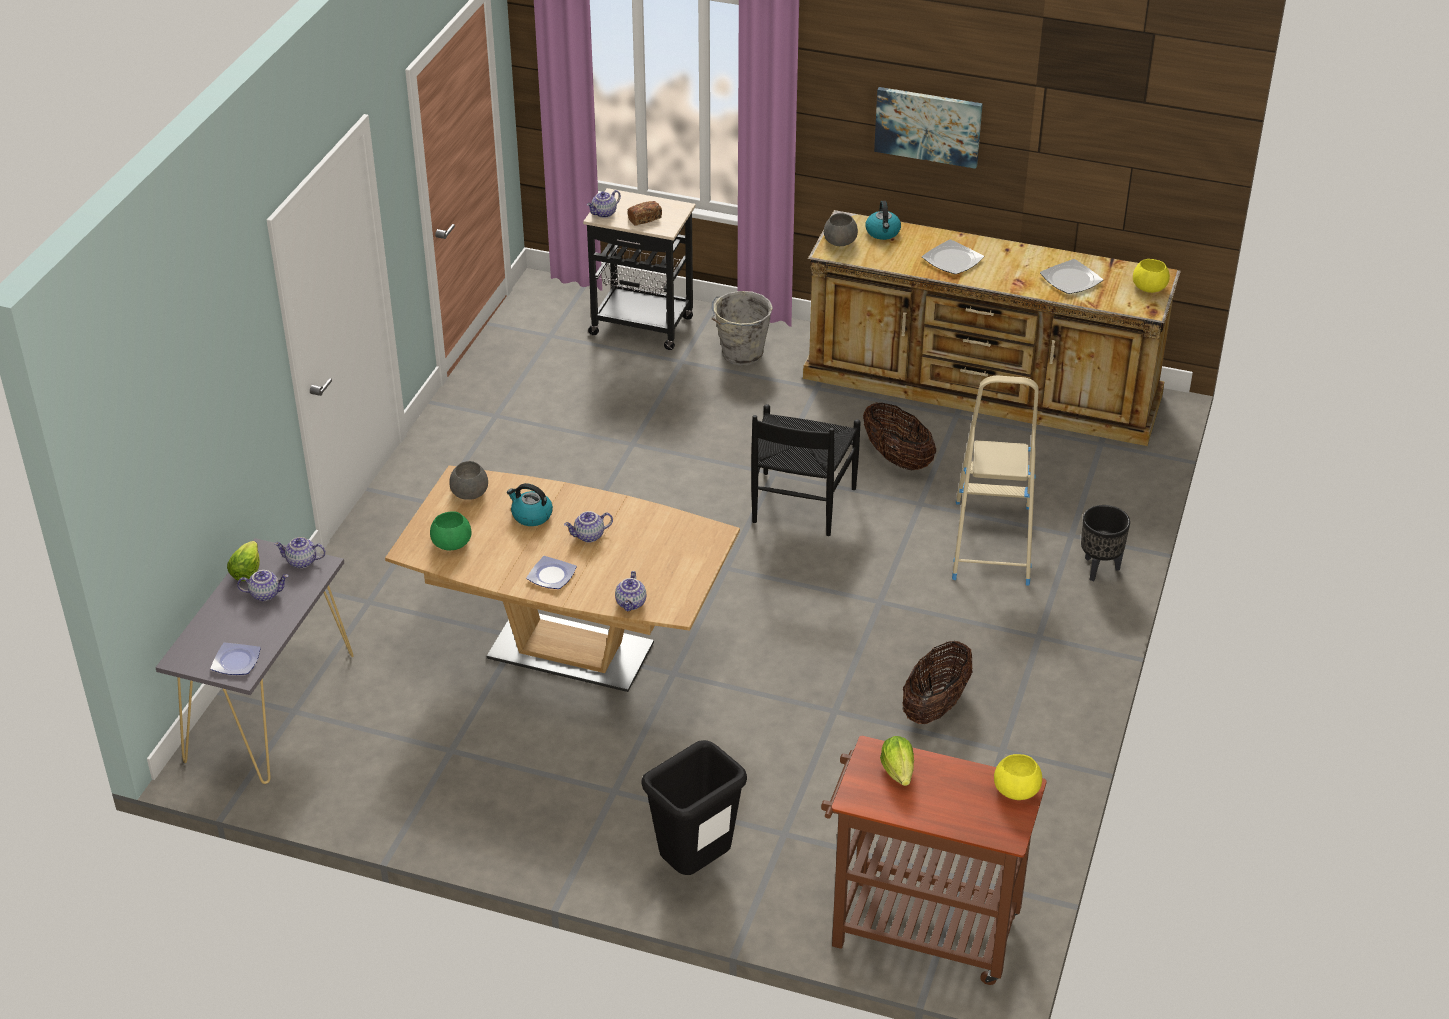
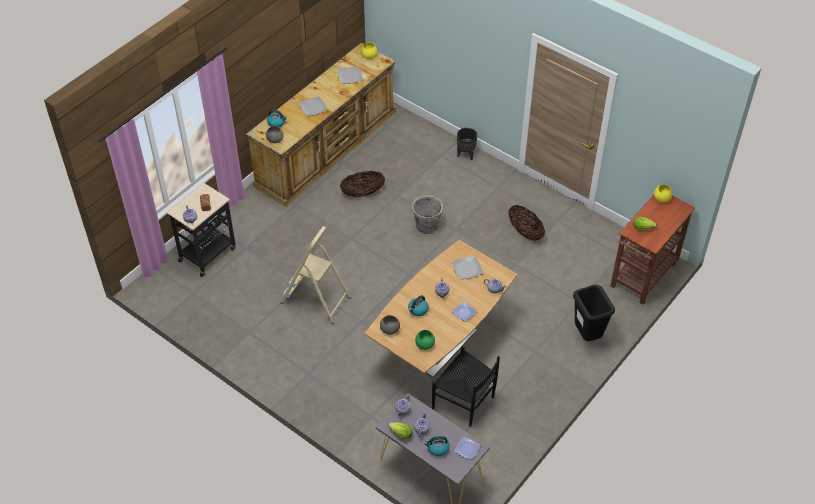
camera: 70 degrees left, 10 degrees up
grey bucket [711,291,773,366] -> grey bucket moved to [412,195,444,234]
black chair [751,404,860,536] -> black chair moved to [432,347,500,427]
picture [874,87,983,169] -> none
beige step ladder [952,376,1038,586] -> beige step ladder moved to [280,226,352,325]
none -> kettle [424,435,450,456]
none -> plate [452,256,483,279]

